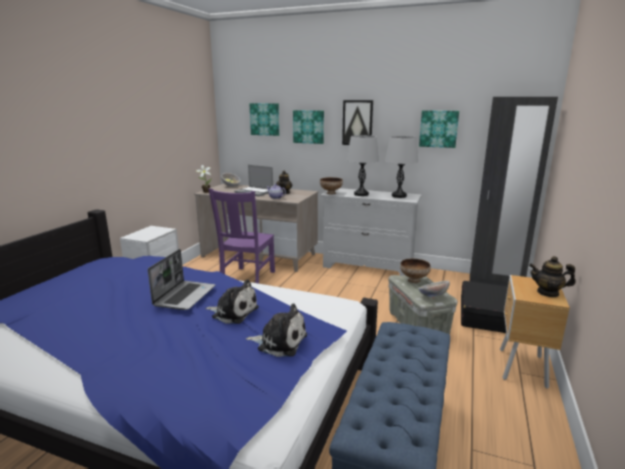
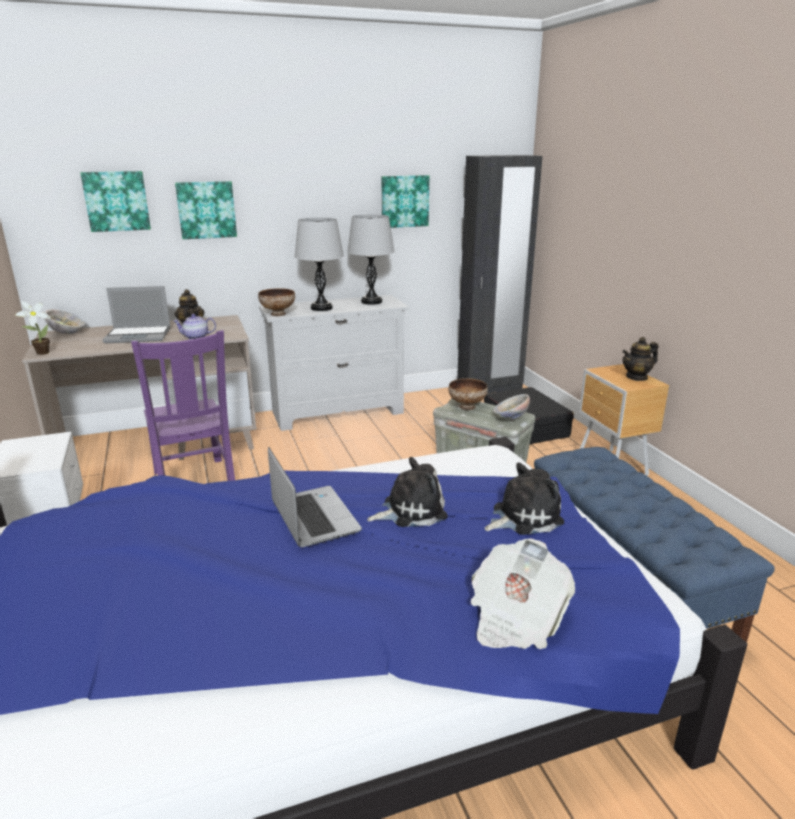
camera: 40 degrees left, 5 degrees up
picture [342,100,373,145] -> none
none -> newspaper [471,538,575,649]

